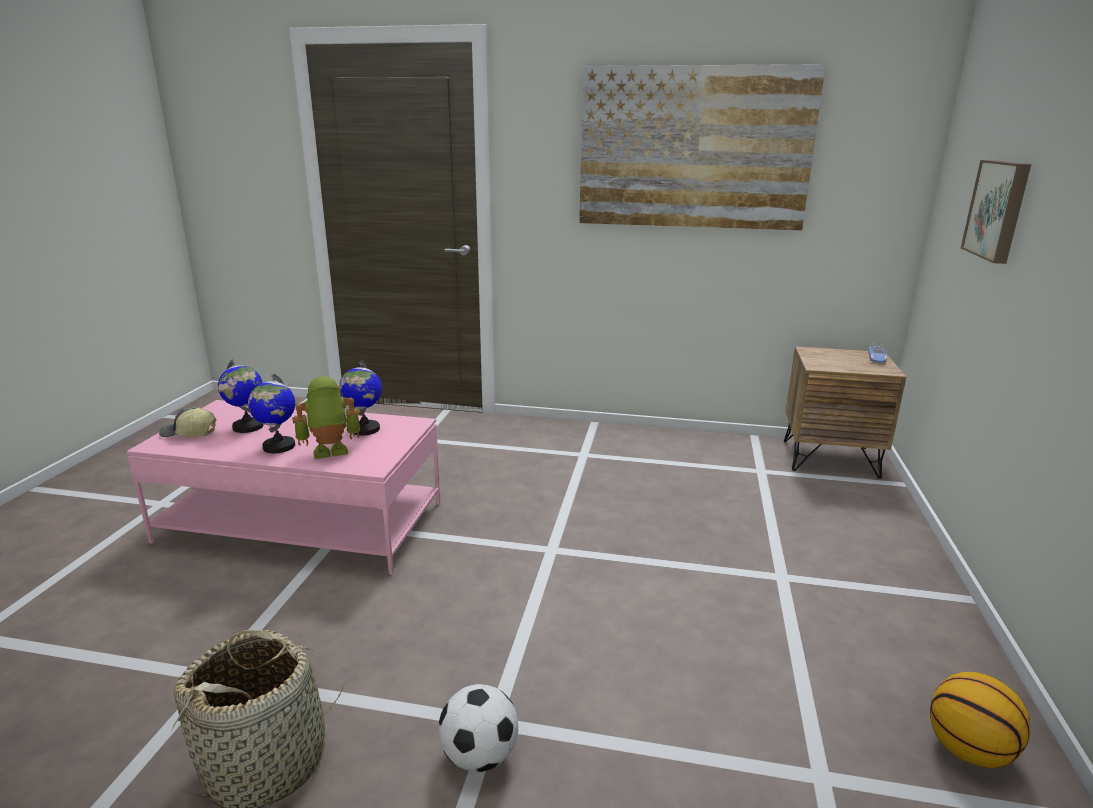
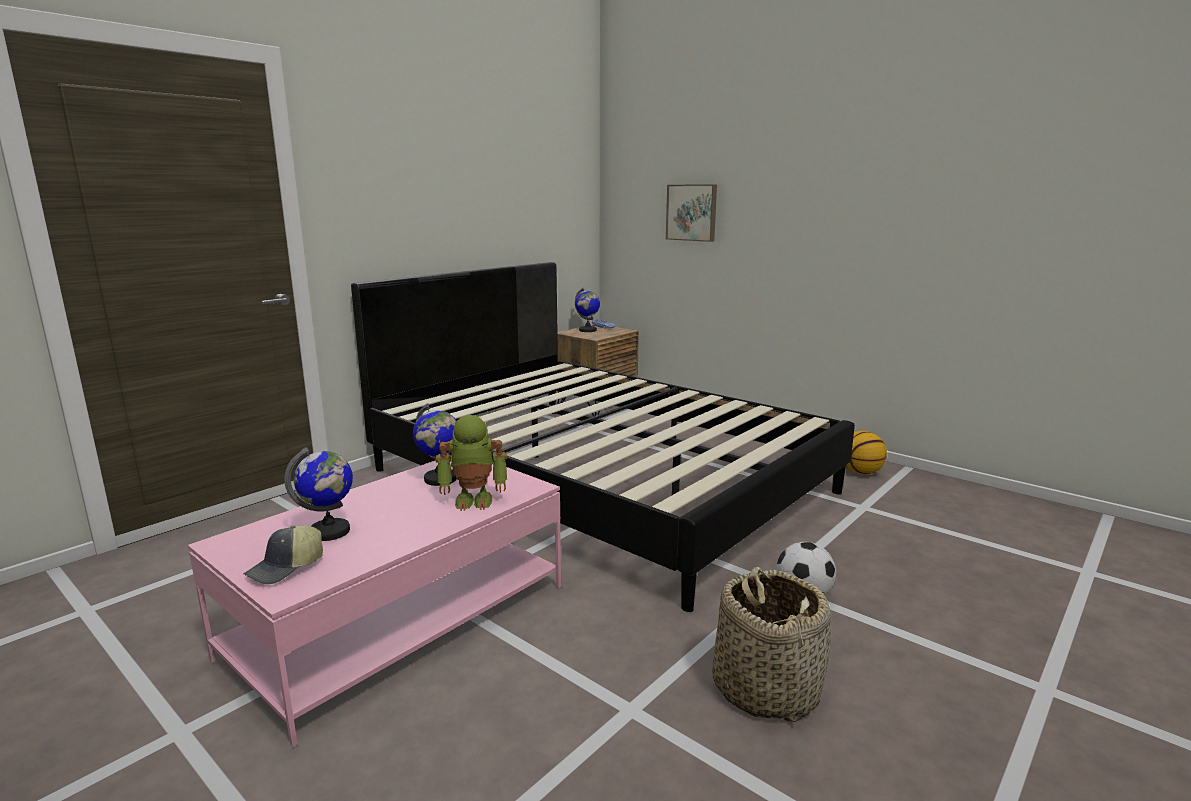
camera: 60 degrees left, 5 degrees down
globe [248,374,295,453] -> globe moved to [575,288,600,332]
toy robot [292,376,360,459] -> toy robot turned 105 degrees counterclockwise [435,415,507,511]
picture [579,64,826,230] -> none
none -> black bed [351,262,855,612]

